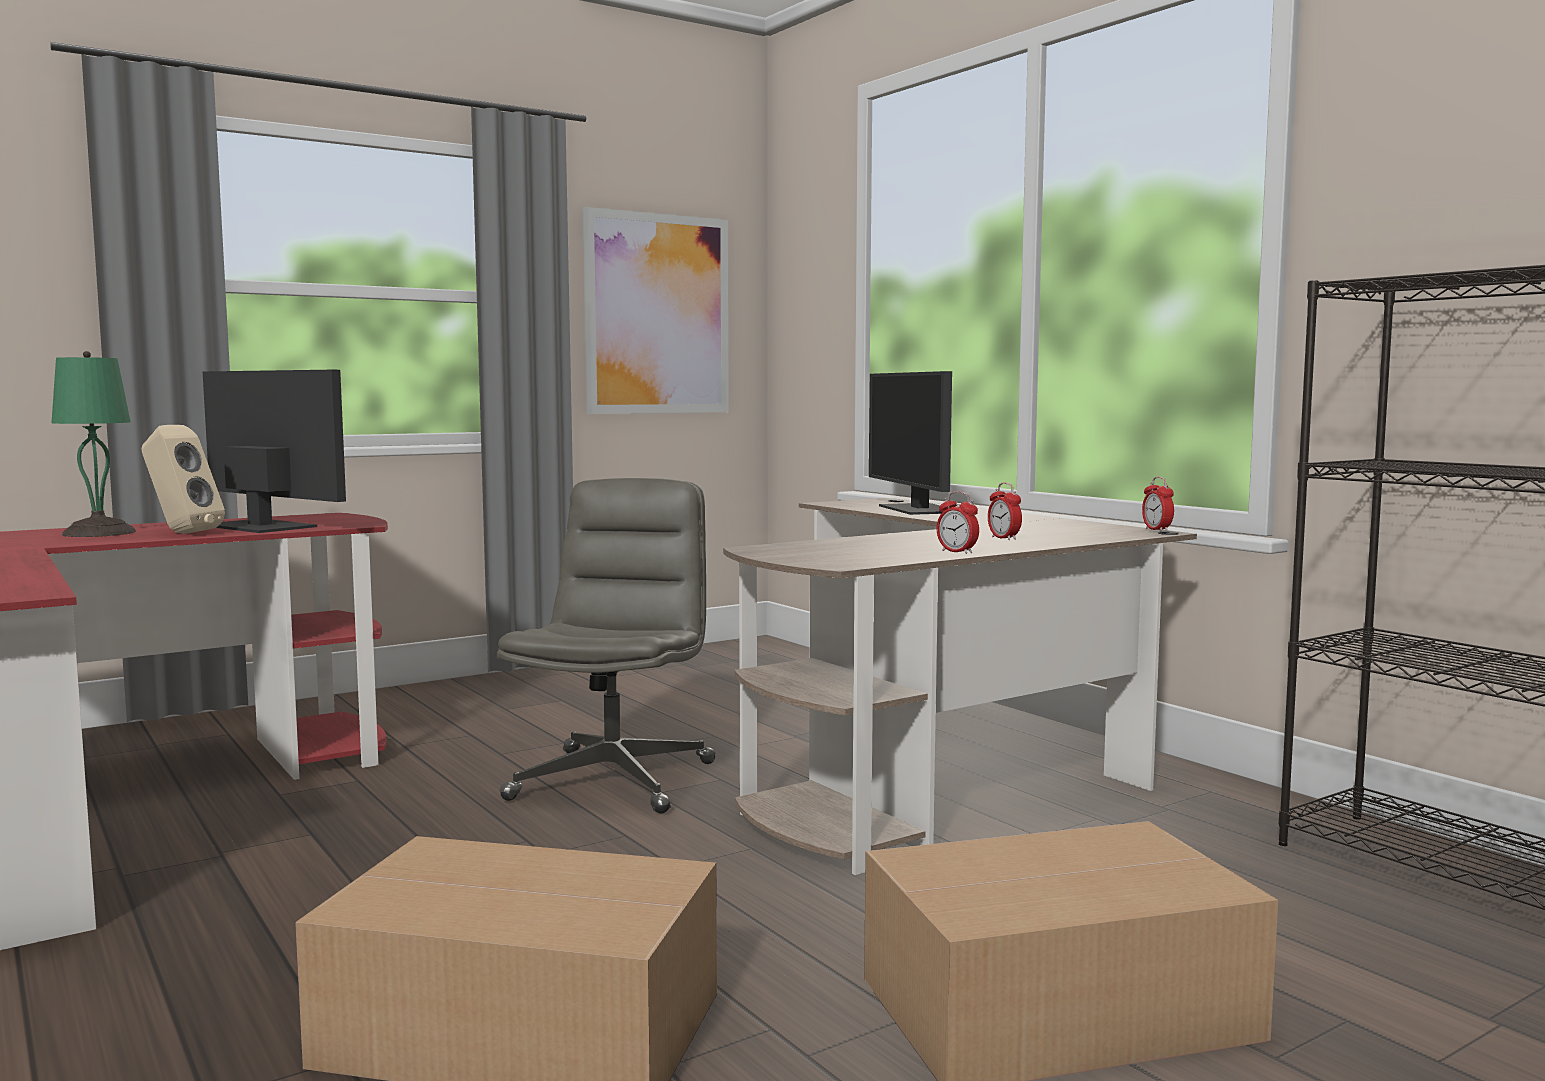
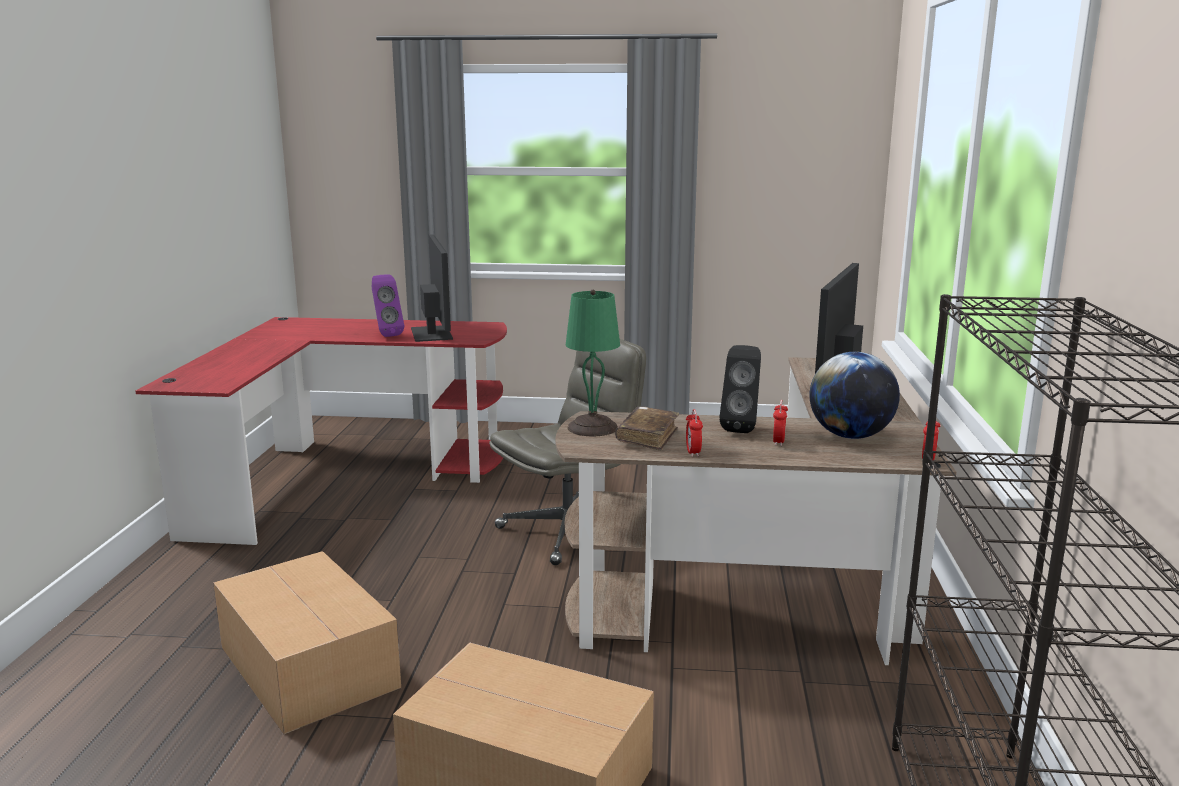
camera: 40 degrees right, 10 degrees up
green table lamp [51,351,136,537] -> green table lamp moved to [566,290,620,436]
beige speaker [141,425,225,534] -> purple speaker [372,275,404,337]
picture [583,207,729,414] -> none
none -> brown book [615,406,679,451]
none -> black speaker [719,345,761,433]
none -> globe [810,352,900,439]

